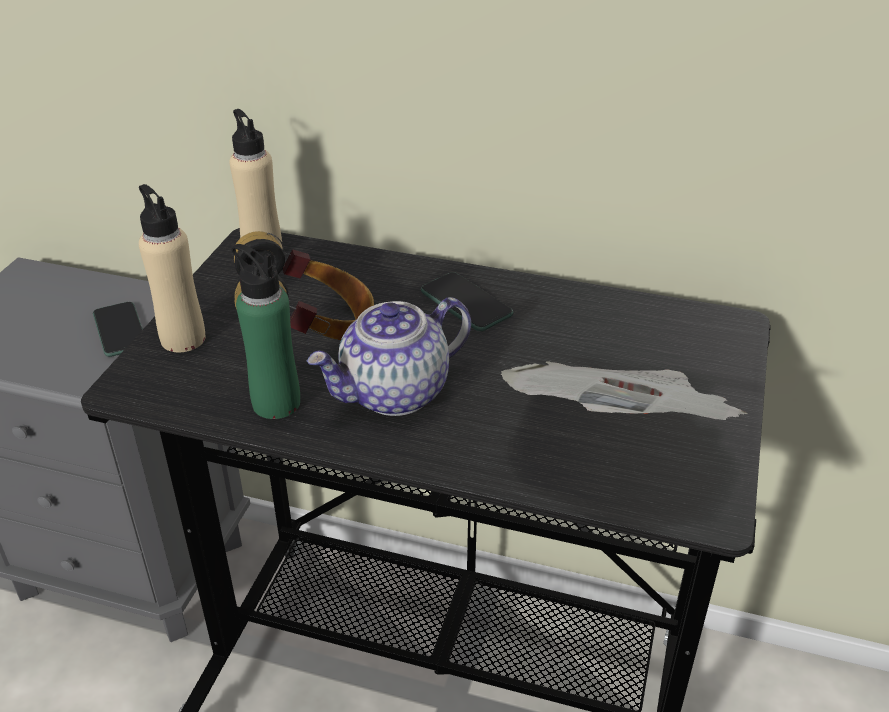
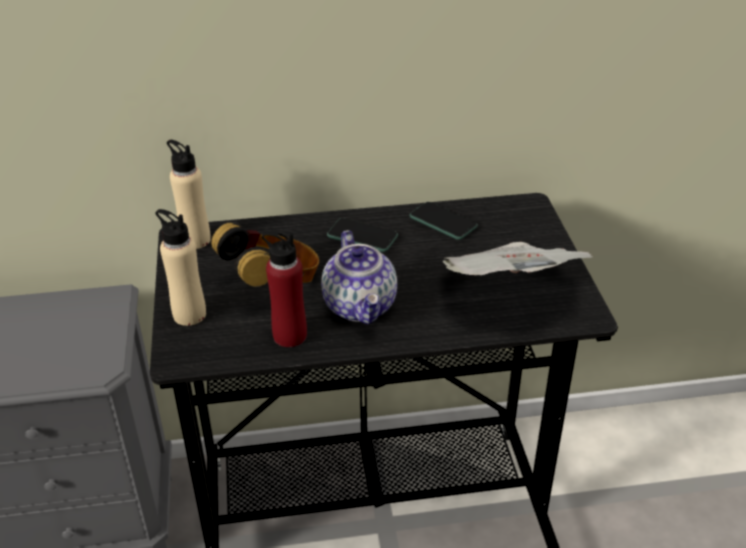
camera: 25 degrees left, 0 degrees up
phone [93,302,143,357] -> phone moved to [410,202,478,240]
green bottle [232,244,300,419] -> red bottle [262,231,307,347]
teapot [307,297,471,416] -> teapot turned 45 degrees counterclockwise [321,230,397,325]

